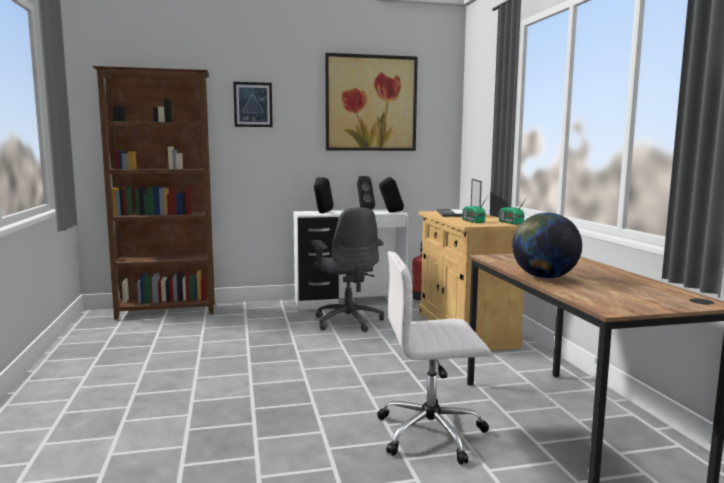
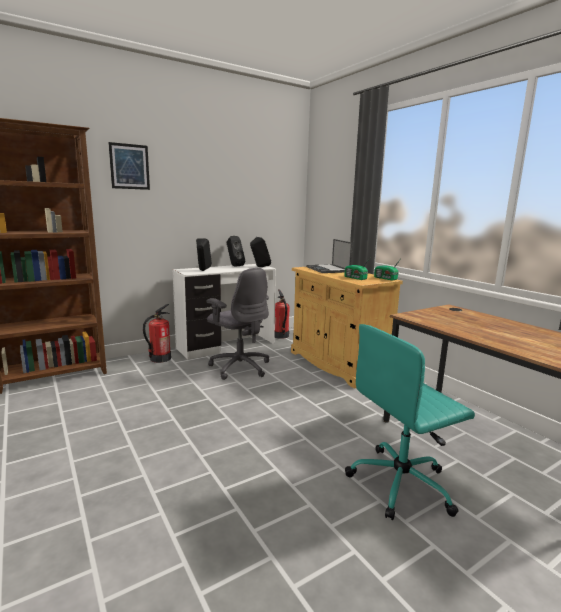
camera: 20 degrees left, 5 degrees up
picture [325,53,418,151] -> none
white office chair [377,251,491,465] -> turquoise office chair [345,324,475,520]
globe [512,213,582,279] -> none
none -> fire extinguisher [143,304,171,363]

